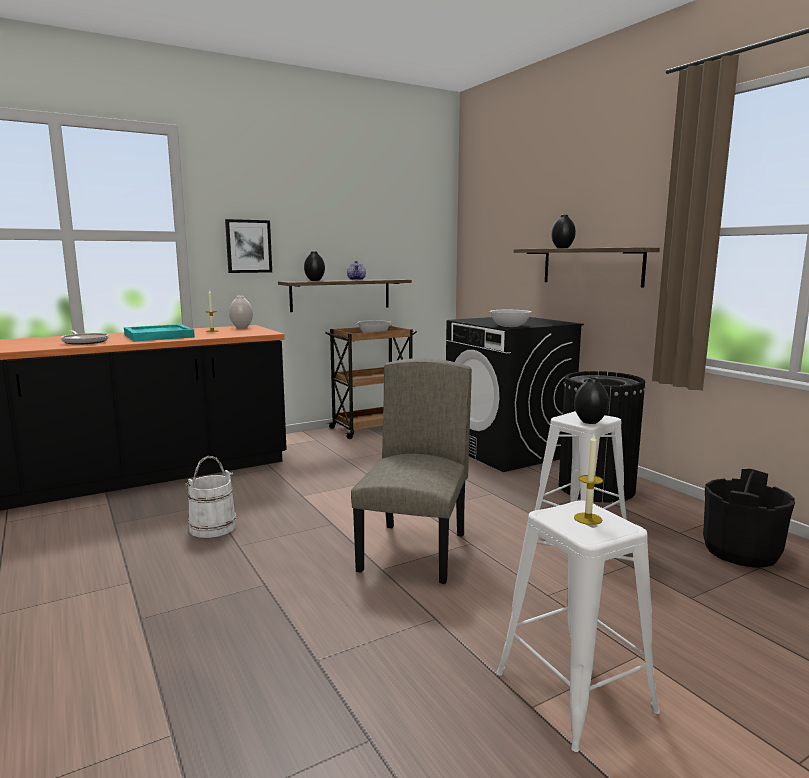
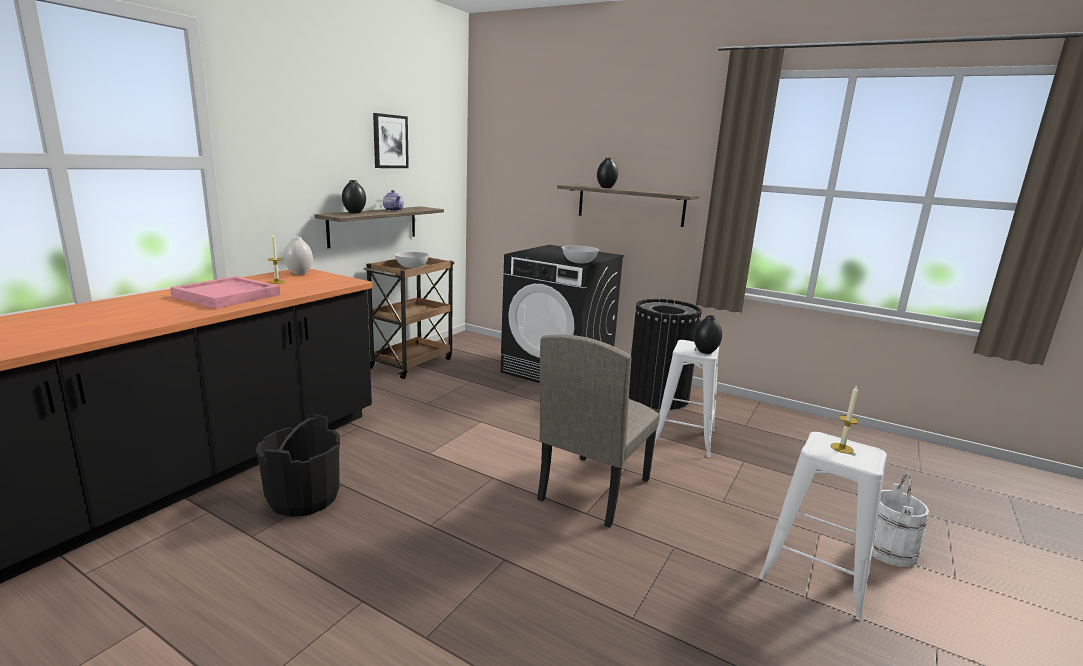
camera: 30 degrees left, 5 degrees up
frying pan [61,331,109,345] -> none
turquoise tray [124,324,195,342] -> pink tray [170,276,280,309]
white bucket [185,456,236,538] -> white bucket moved to [872,473,929,567]
picture [225,219,272,273] -> picture moved to [373,113,409,168]
beige chair [351,358,472,584] -> beige chair turned 135 degrees counterclockwise [537,335,660,528]
black bucket [703,469,795,568] -> black bucket moved to [256,414,340,517]

